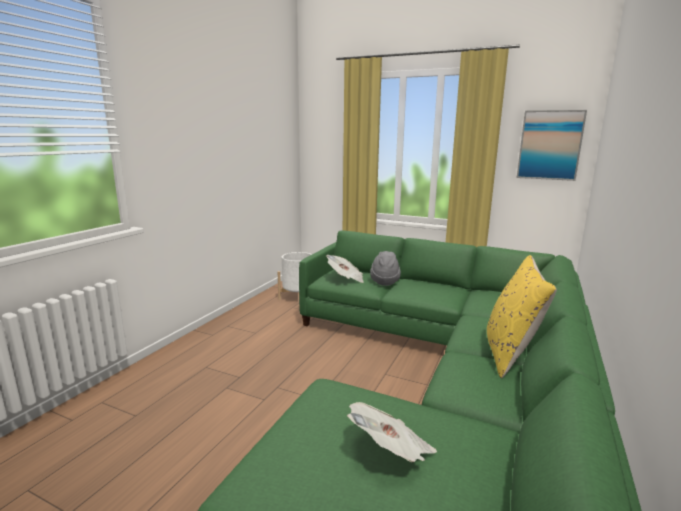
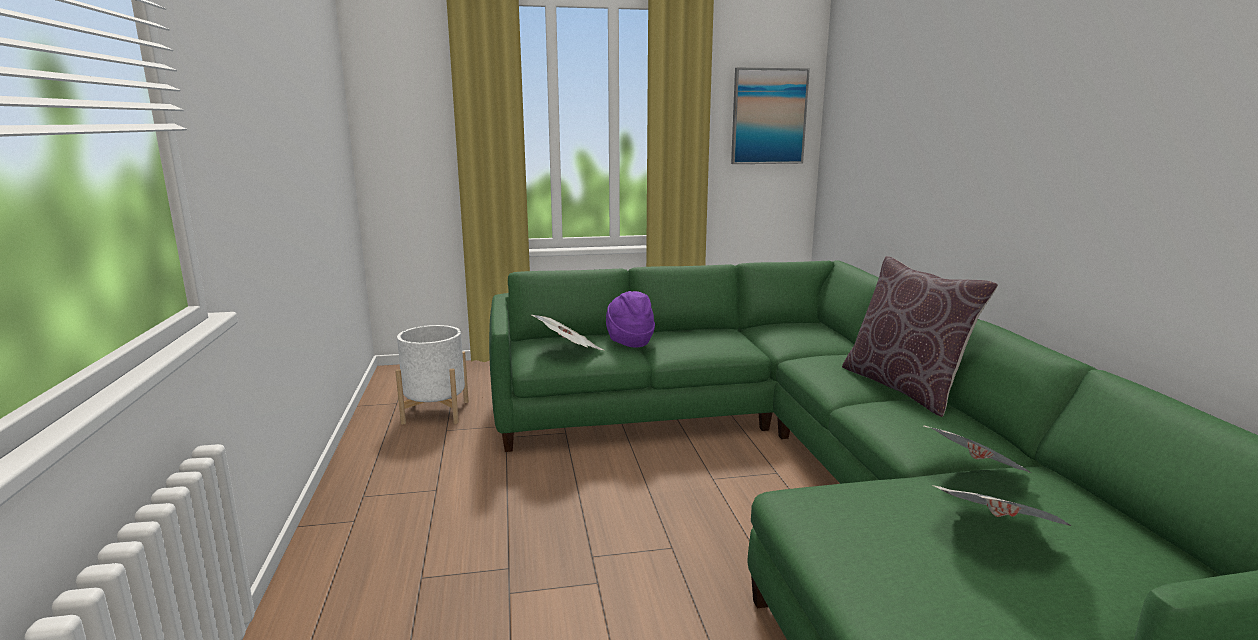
camera: 35 degrees left, 0 degrees up
grey hat [370,251,401,286] -> purple hat [606,291,655,348]
yellow pillow [487,255,557,378] -> brown pillow [842,256,998,417]
none -> newspaper [923,425,1032,474]

